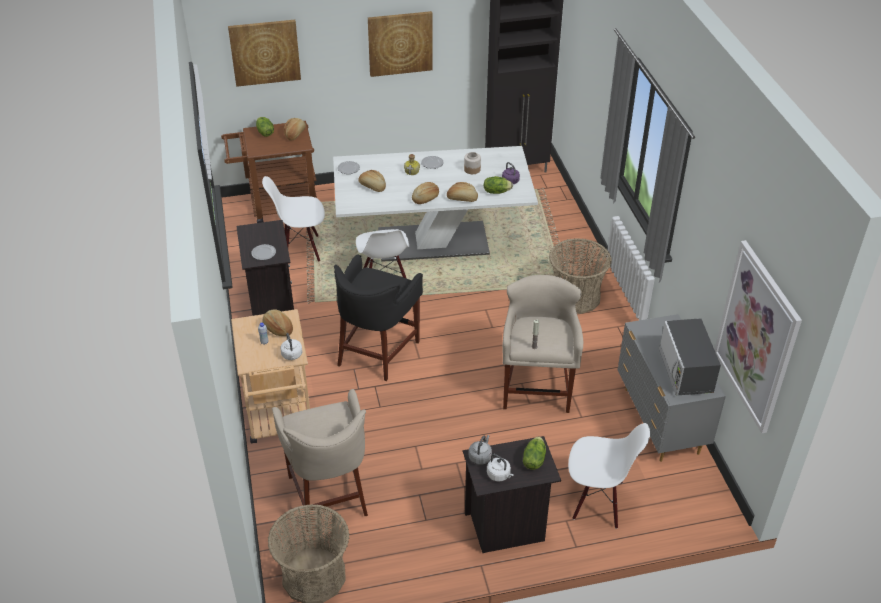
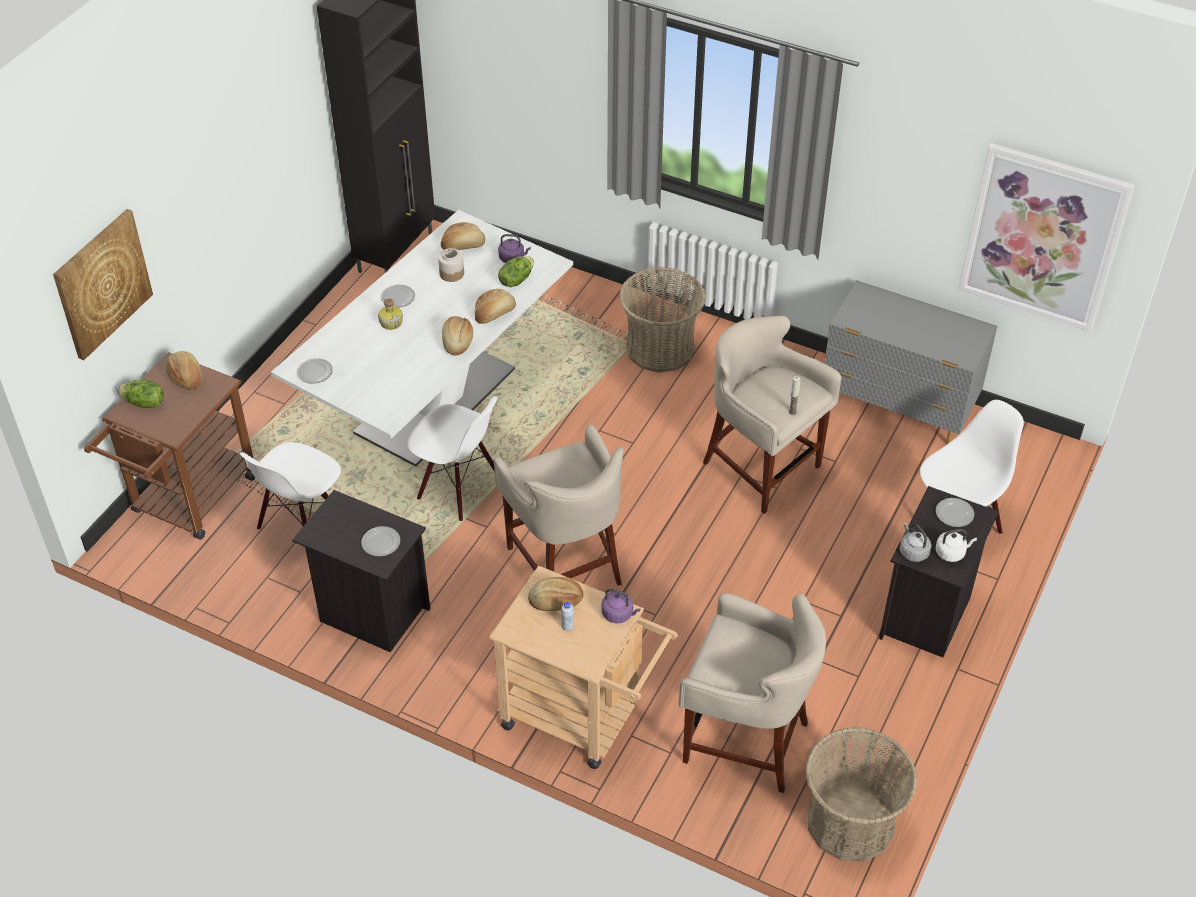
camera: 50 degrees left, 5 degrees up
white kettle [280,333,302,360] -> purple kettle [601,588,640,623]
black stool [334,255,423,381] -> beige stool [493,424,624,586]
bread [359,170,386,192] -> bread moved to [441,222,485,250]
picture [368,11,433,77] -> none
lettuce [523,436,546,470] -> plate [936,498,974,527]
microwave [659,318,721,395] -> none

